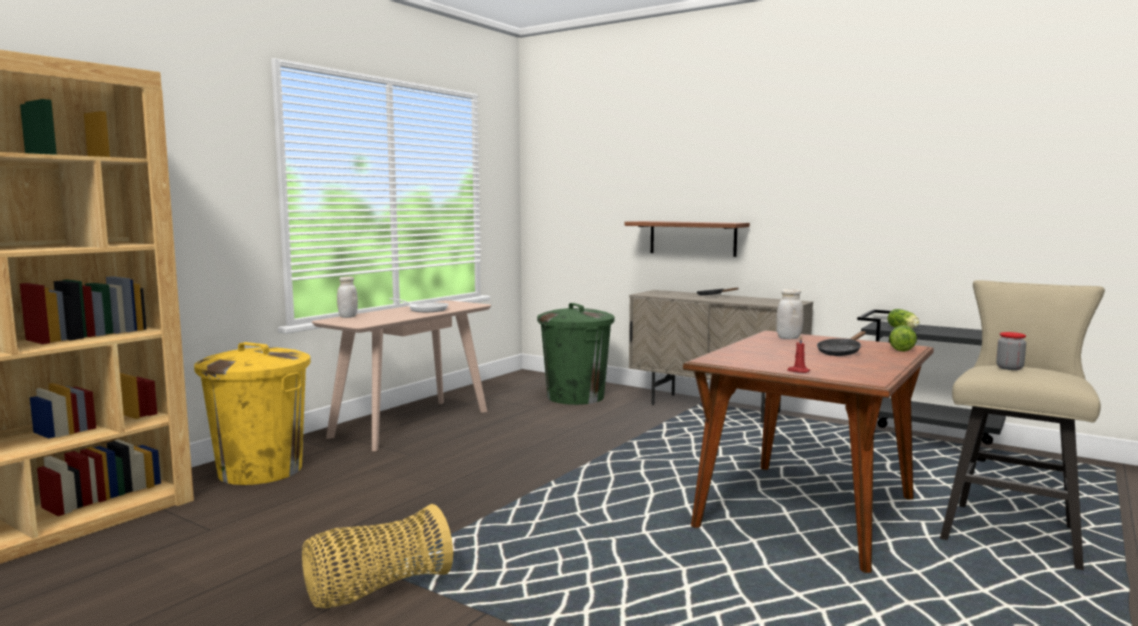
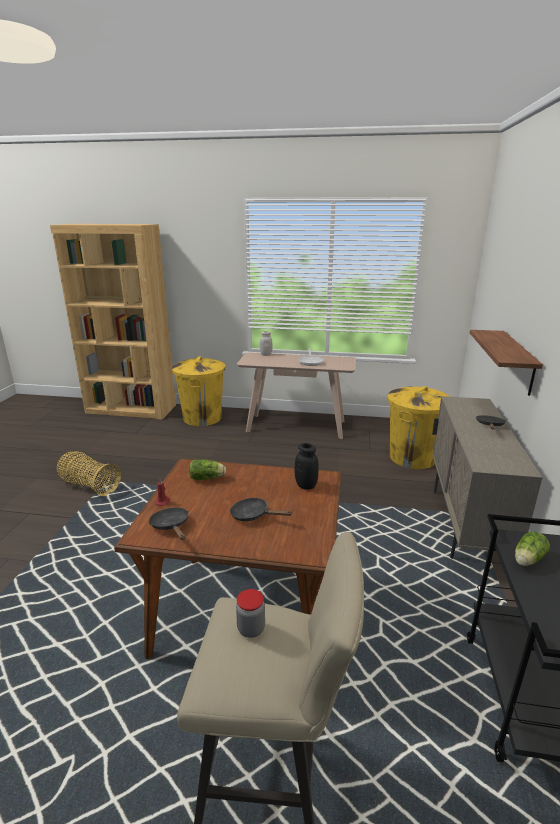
camera: 65 degrees right, 15 degrees up
green trash can [537,303,615,405] -> yellow trash can [388,386,450,469]
white jar [776,289,804,339] -> black jar [295,443,319,490]
lettuce [889,325,917,351] -> lettuce moved to [189,460,226,480]
none -> black frying pan [149,507,189,540]

